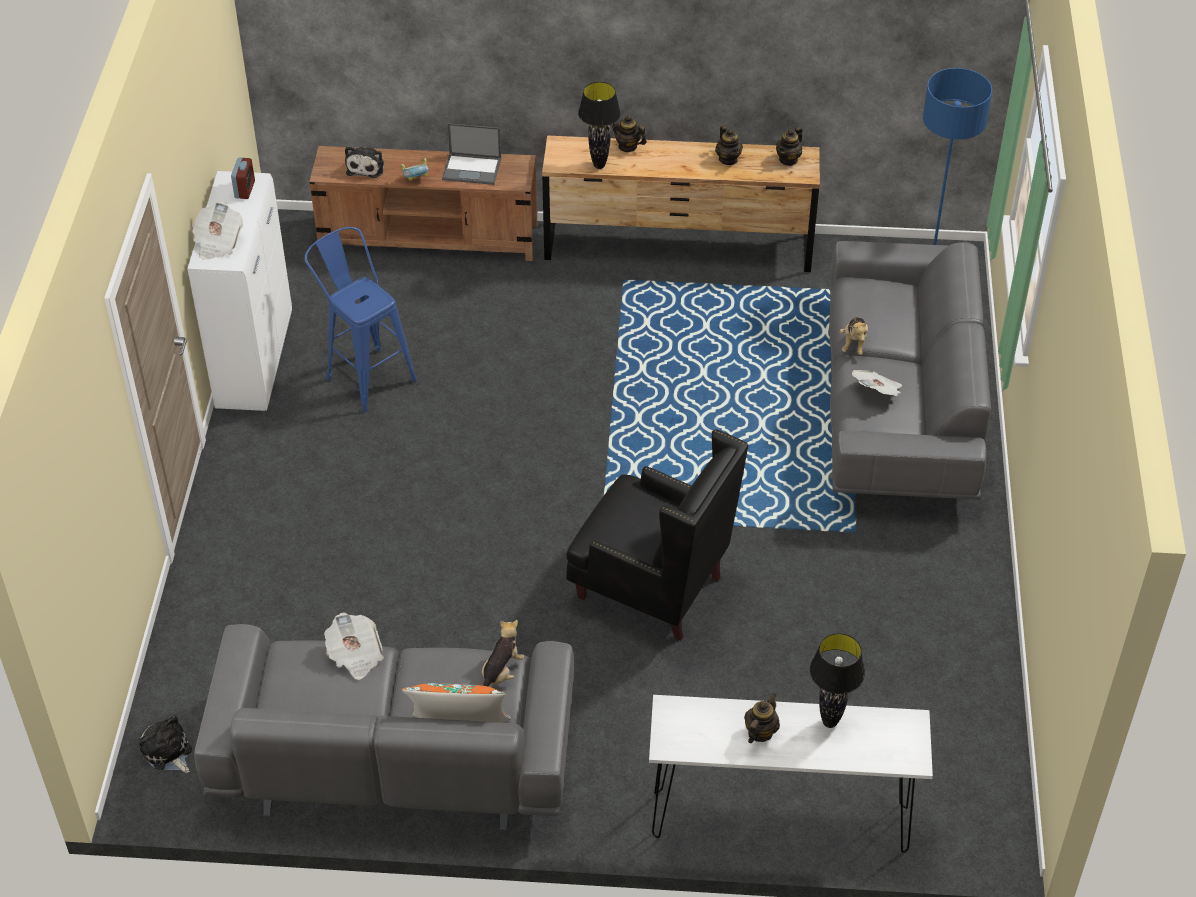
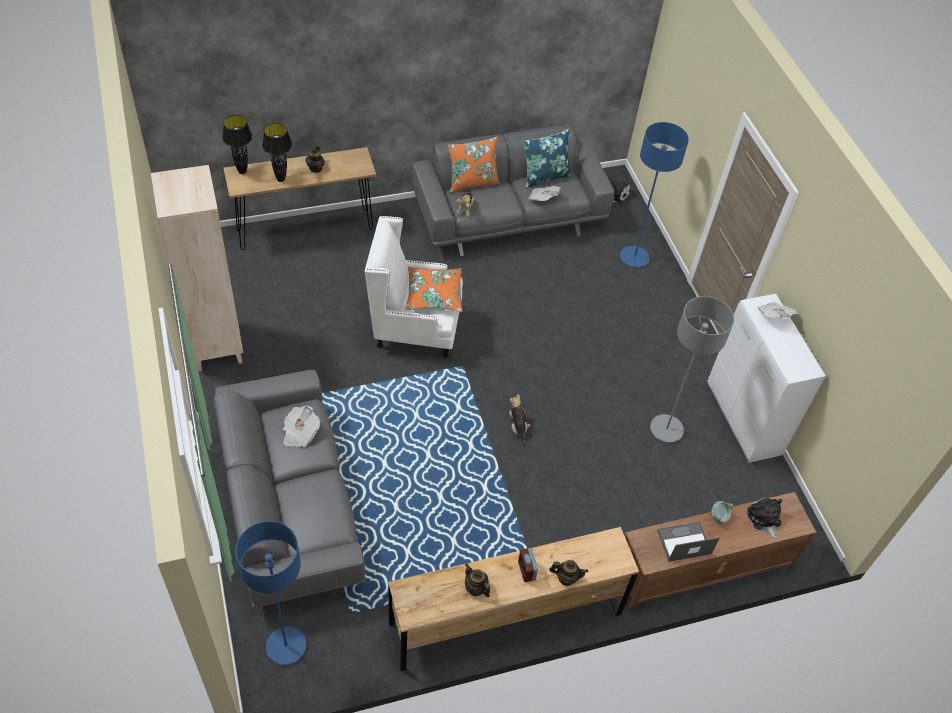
camera: 155 degrees right, 5 degrees up
alarm clock [231,157,255,199] -> alarm clock moved to [518,548,538,582]
blue stool [304,227,417,412] -> grey floor lamp [650,296,734,442]
black armchair [566,429,748,641] -> white armchair [365,216,463,357]
black table lamp [578,82,621,169] -> black table lamp moved to [222,115,252,174]
white console table [649,695,933,853] -> brown console table [223,147,376,250]
teapot [776,127,803,166] -> none
plush toy [840,317,868,355] -> plush toy moved to [509,394,530,446]
none -> beige bookcase [151,165,243,371]
none -> orange pillow [406,266,463,312]
none -> blue pillow [523,129,572,188]
none -> blue floor lamp [620,122,689,267]

